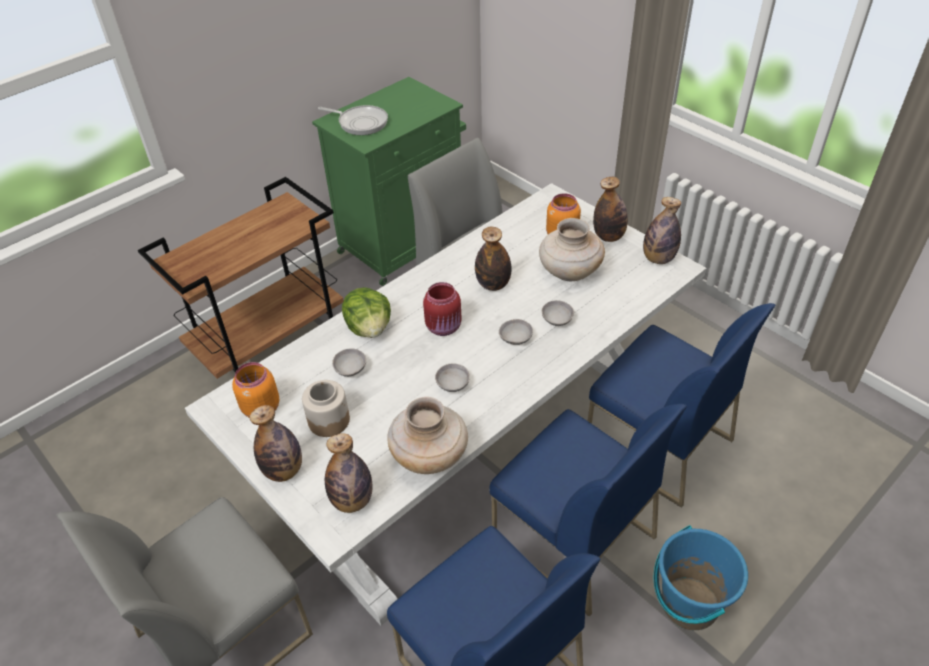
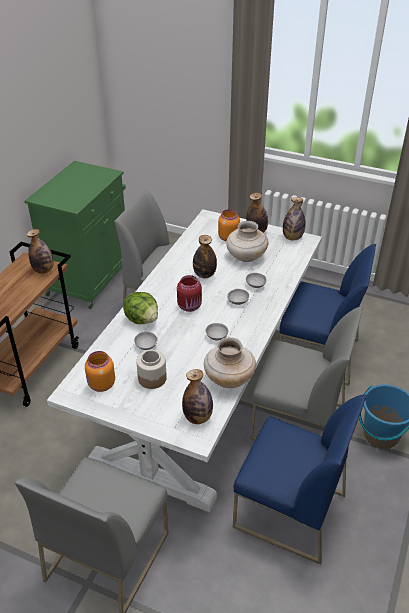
camera: 25 degrees left, 5 degrees down
bottle [250,405,302,482] -> bottle moved to [27,229,54,274]
frying pan [318,105,388,135] -> none
blue chair [489,404,687,617] -> grey chair [251,307,363,440]

